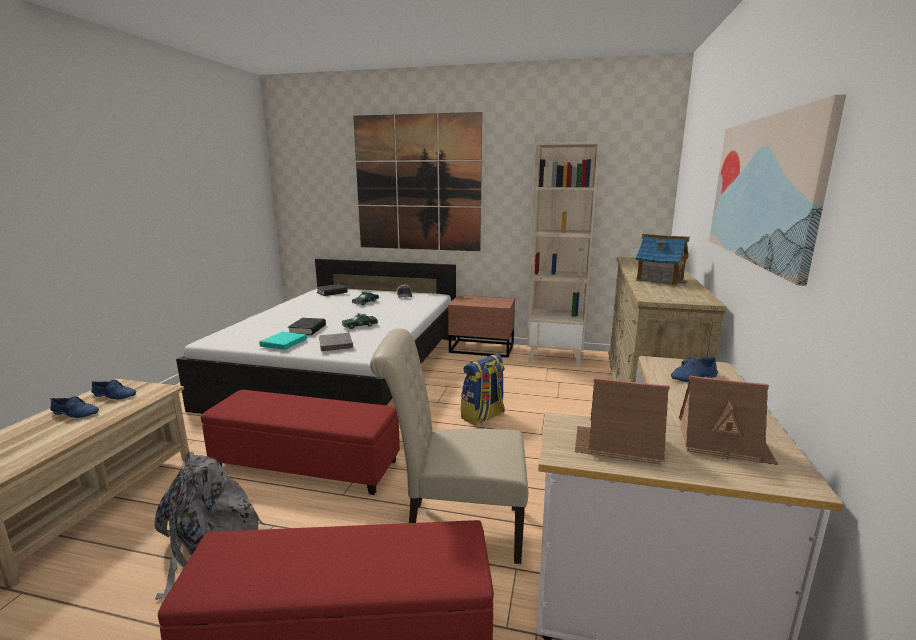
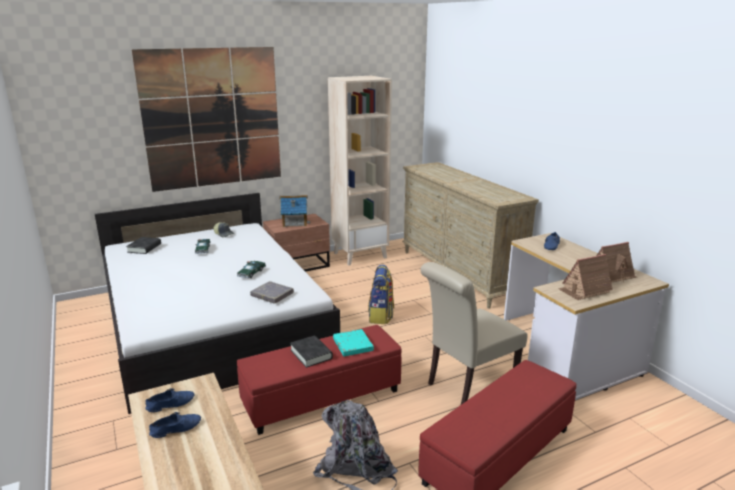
camera: 40 degrees left, 5 degrees up
turquoise book [259,332,307,350] -> turquoise book moved to [333,329,374,357]
black book [288,318,326,335] -> black book moved to [290,336,333,368]
toy house [636,234,690,285] -> toy house moved to [279,195,310,227]
picture [709,94,846,286] -> none

